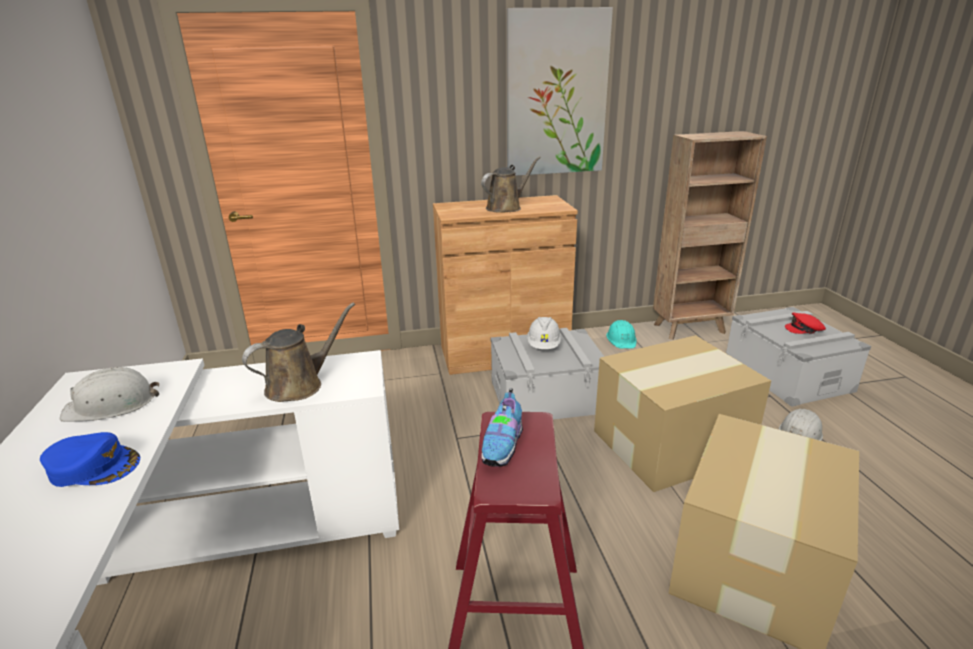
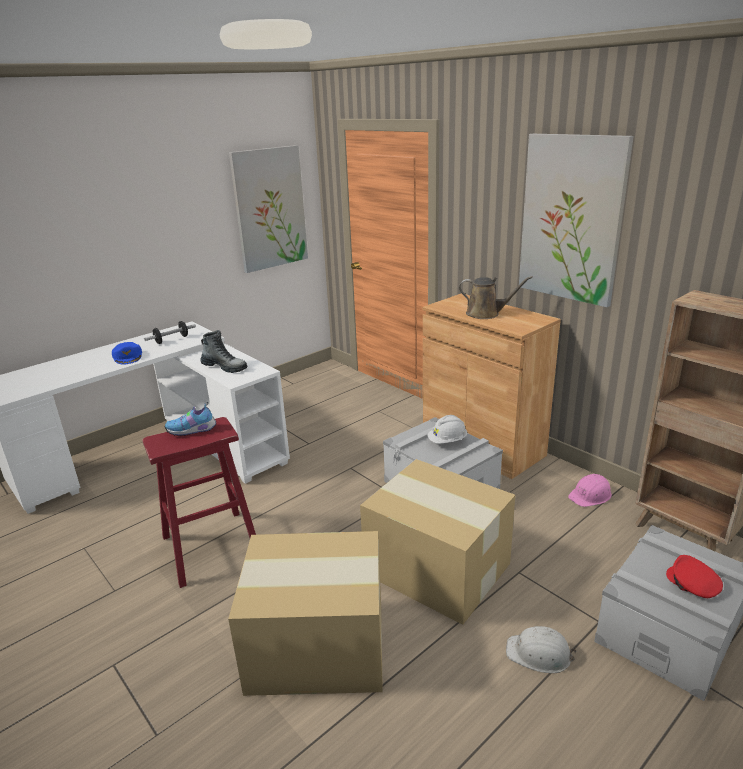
camera: 60 degrees right, 0 degrees up
white hard hat [60,367,159,422] -> dumbbell [144,321,196,344]
brown watering can [242,303,355,402] -> boot [200,330,247,373]
turquoise hard hat [606,320,637,349] -> pink hard hat [568,474,612,507]
none -> picture [229,145,308,273]

